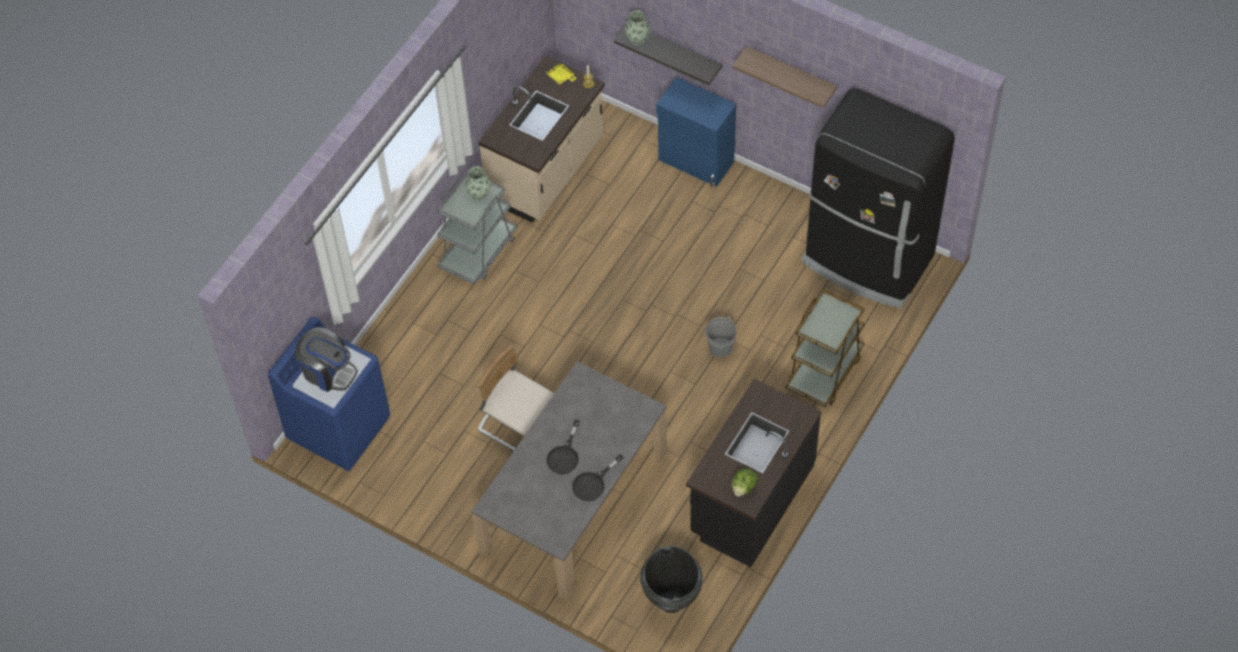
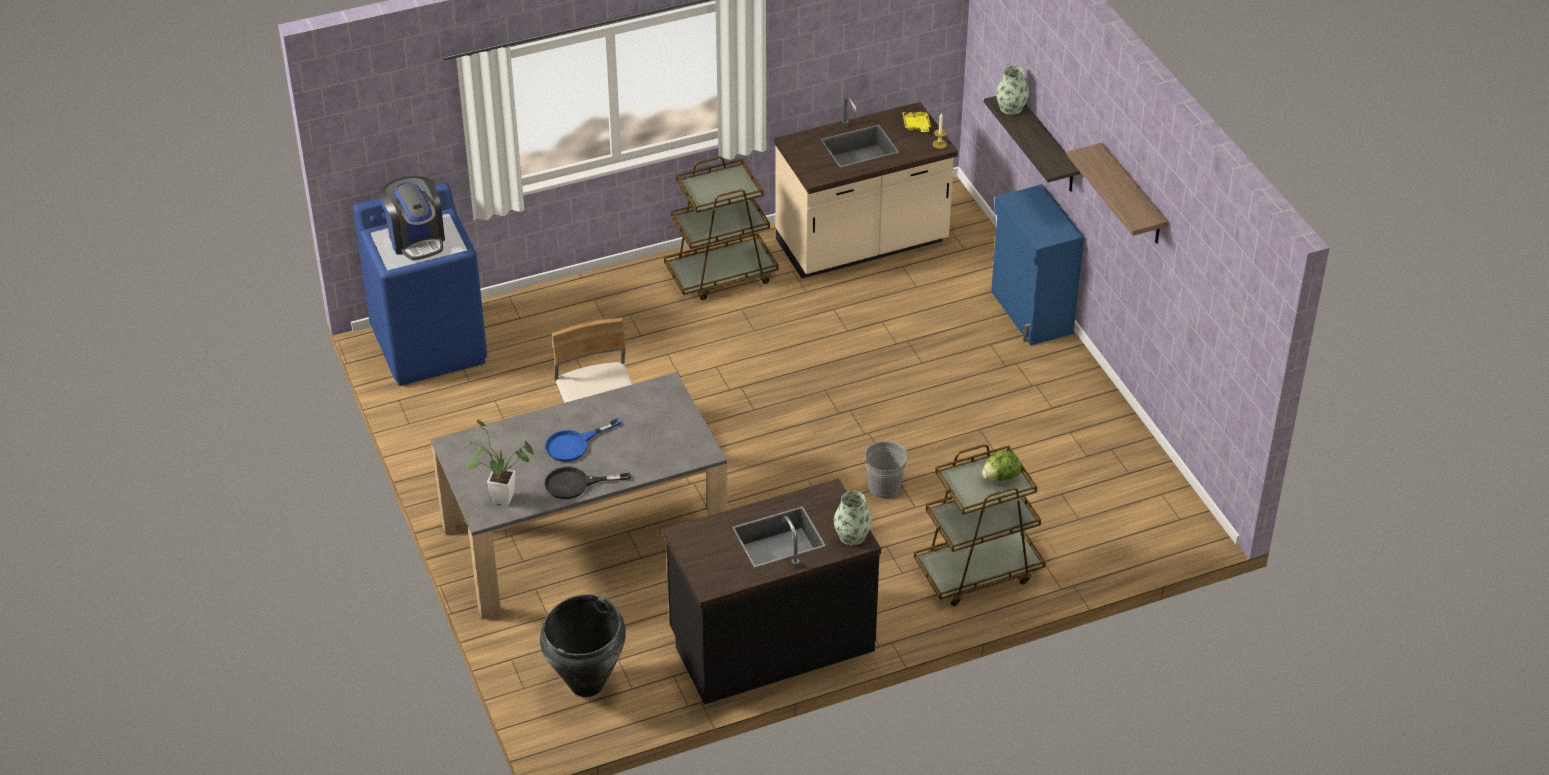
camera: 35 degrees right, 15 degrees down
grey cart [437,170,517,285] -> brown cart [664,156,778,300]
vase [465,166,491,200] -> vase moved to [834,491,872,546]
black frying pan [546,420,580,474] -> blue frying pan [545,418,621,462]
lettuce [732,468,758,497] -> lettuce moved to [982,451,1022,481]
black fridge [802,88,955,308] -> none
none -> potted plant [463,420,535,505]

